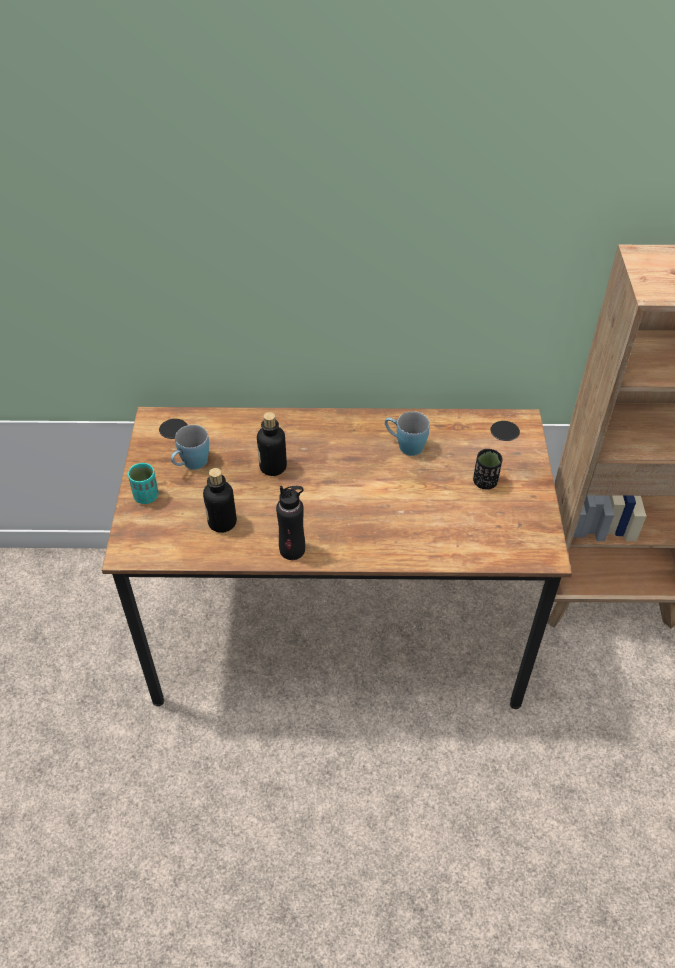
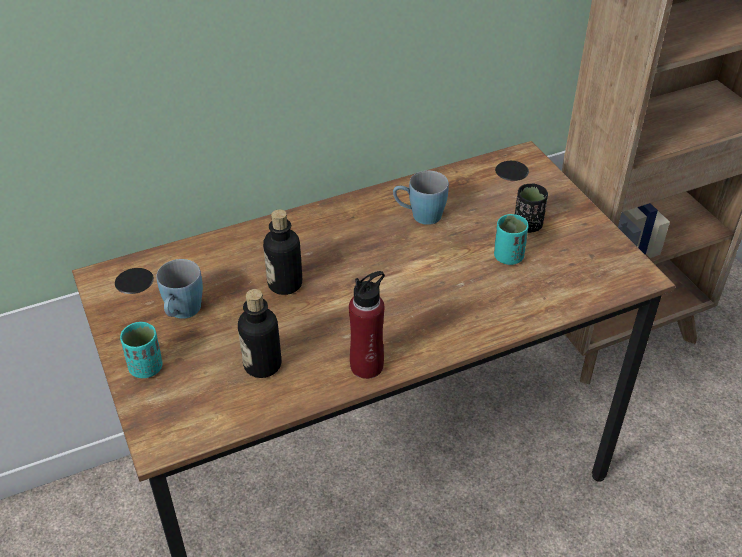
camera: 25 degrees left, 5 degrees down
black bottle [276,486,305,560] -> red bottle [349,271,385,379]
none -> turquoise cup [494,214,529,265]

